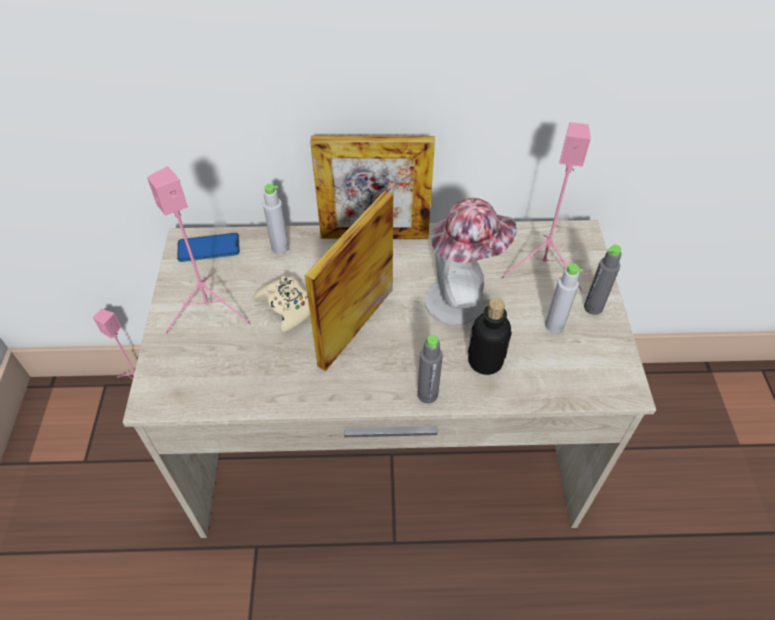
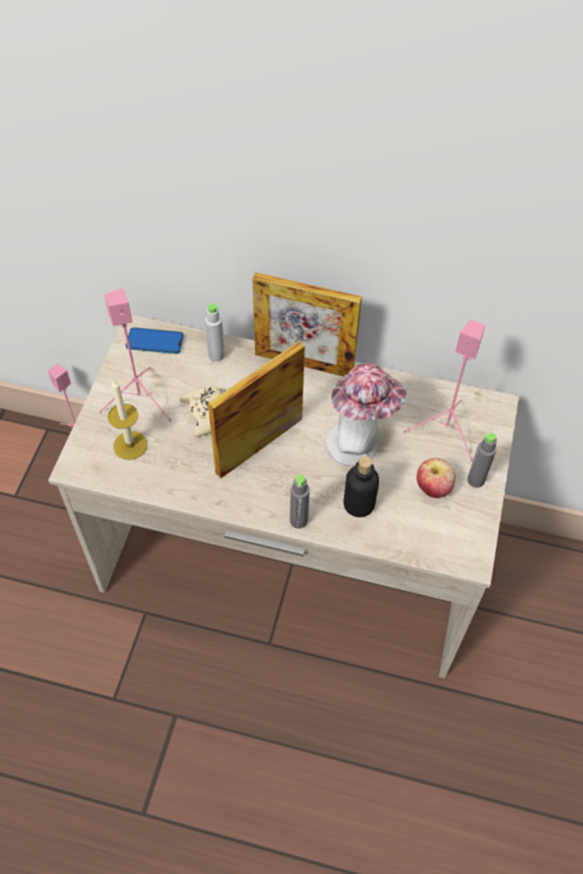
camera: 15 degrees right, 5 degrees up
grey bottle [545,263,583,333] -> apple [417,458,456,498]
none -> candle [108,380,147,460]

